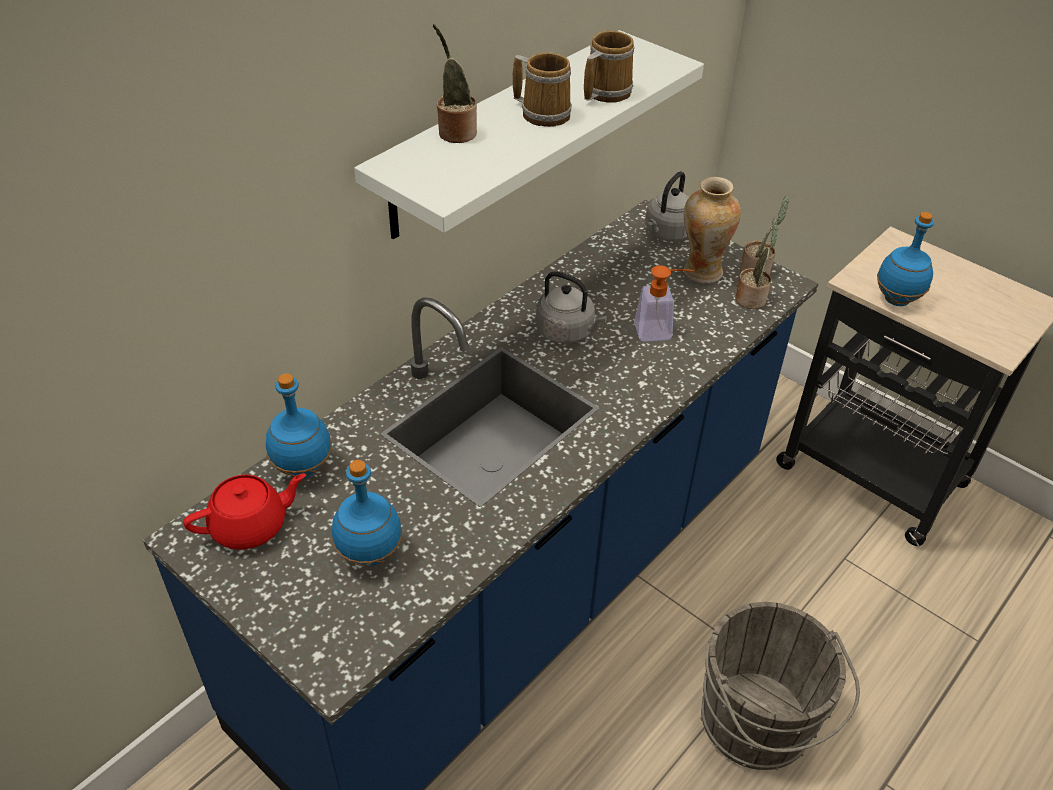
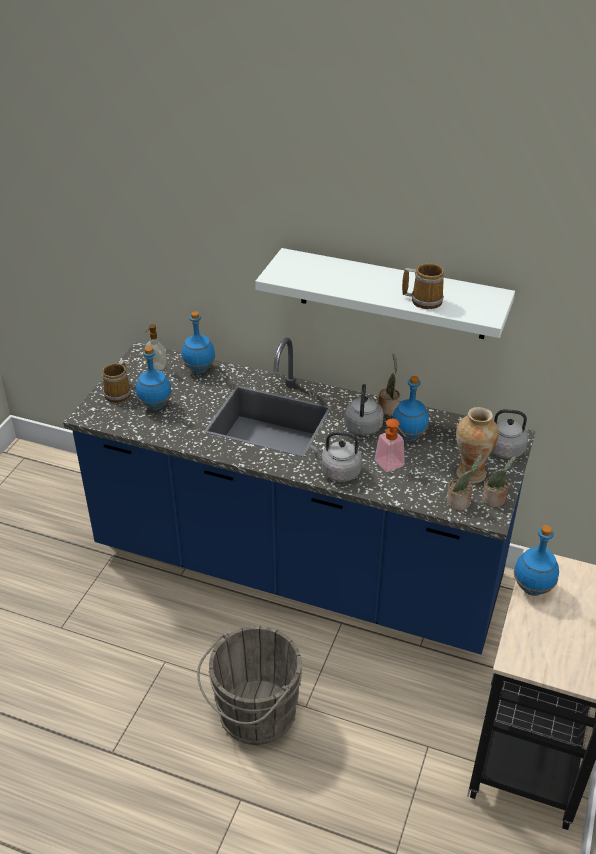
camera: 70 degrees right, 5 degrees down
red teapot [183,474,306,550] -> soap dispenser [145,324,167,370]
potted plant [433,24,477,143] -> potted plant moved to [378,353,400,415]
mug [513,52,572,127] -> mug moved to [102,360,131,403]
none -> grey kettle [310,431,362,482]
none -> blue bottle [392,376,429,441]

